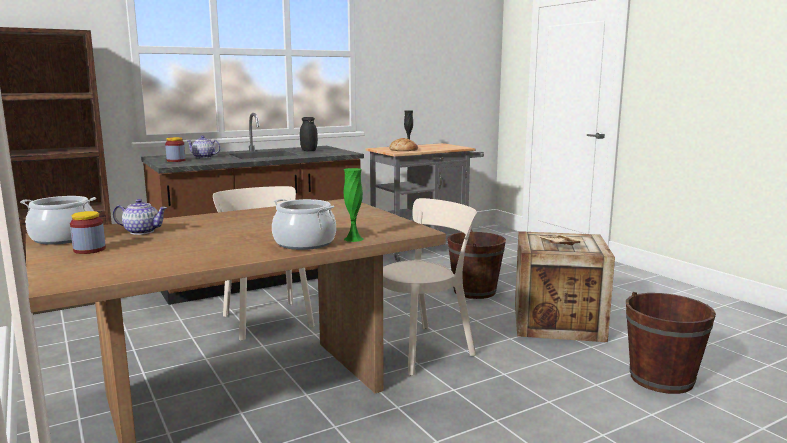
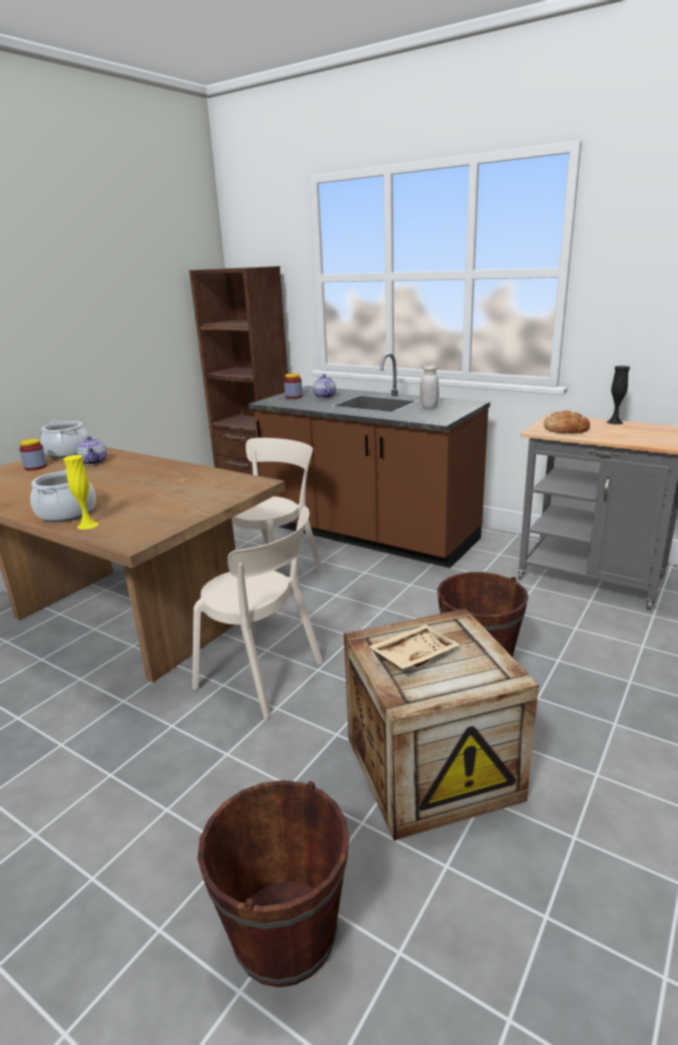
camera: 65 degrees right, 10 degrees up
black jar [300,117,318,151] -> white jar [420,365,439,409]
green vase [344,168,364,242] -> yellow vase [63,455,99,530]

